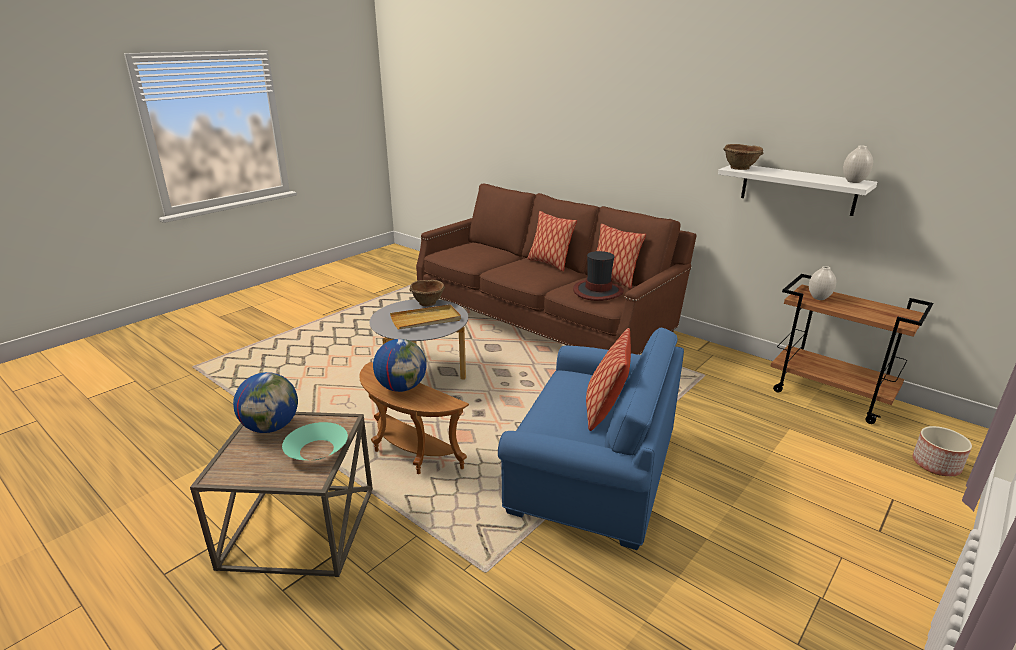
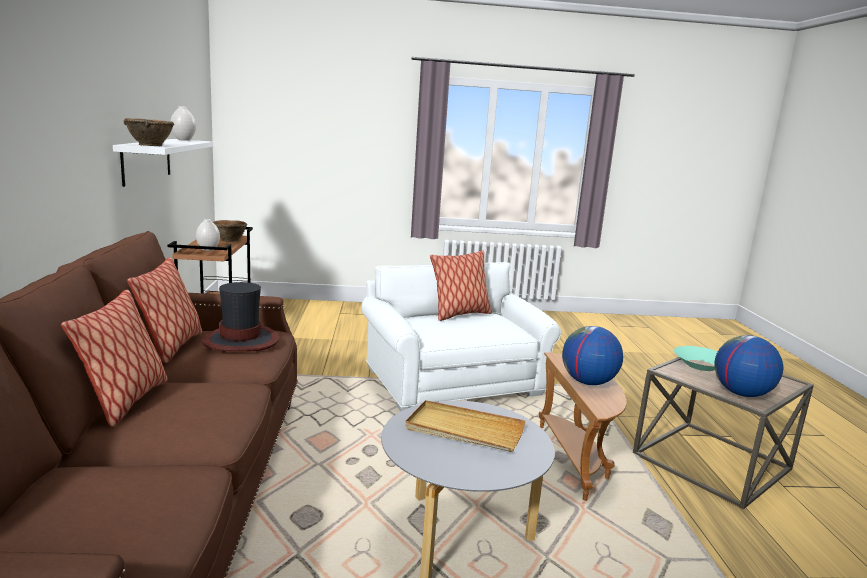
camera: 135 degrees left, 10 degrees down
brown bowl [410,280,445,306] -> brown bowl moved to [213,220,247,242]
blue armchair [498,327,684,550] -> white armchair [361,262,561,411]
planter [913,426,972,476] -> none

